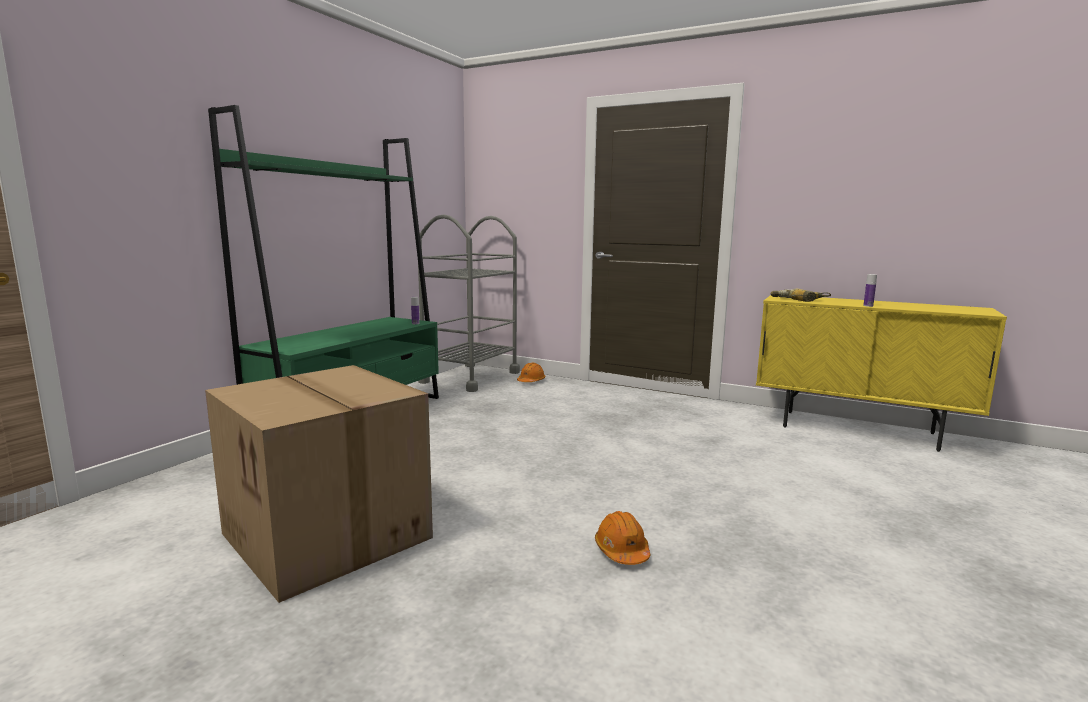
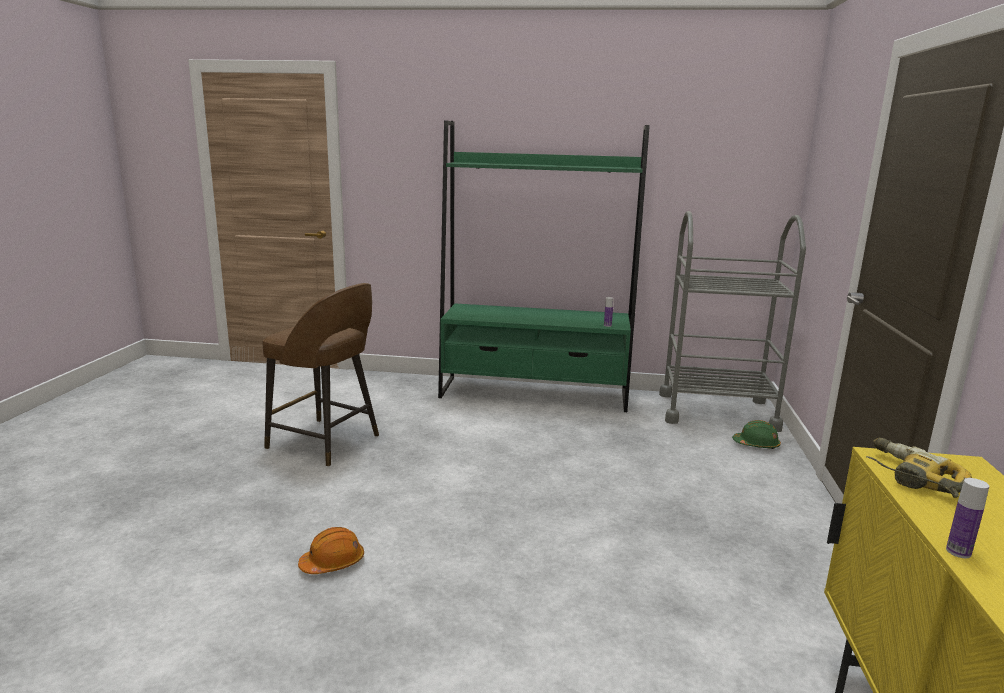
camera: 70 degrees right, 5 degrees up
cardboard box [205,365,433,603] -> brown stool [262,283,379,467]
orange hard hat [517,363,545,382] -> green hard hat [732,420,781,449]

